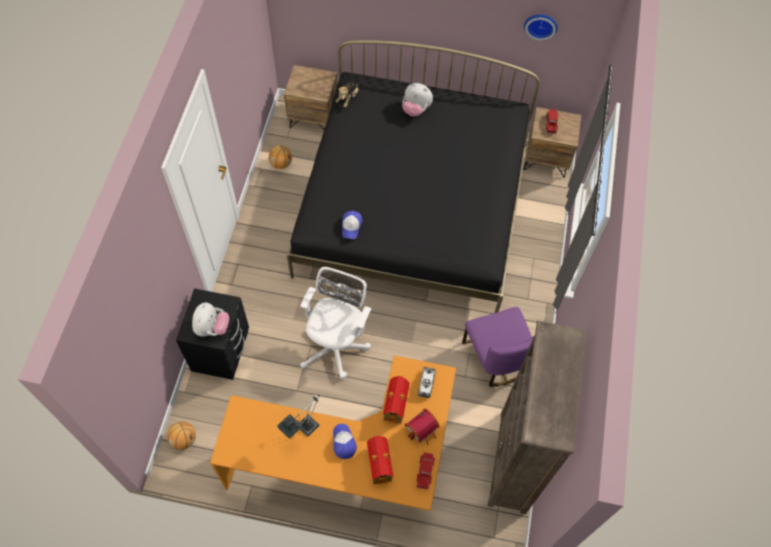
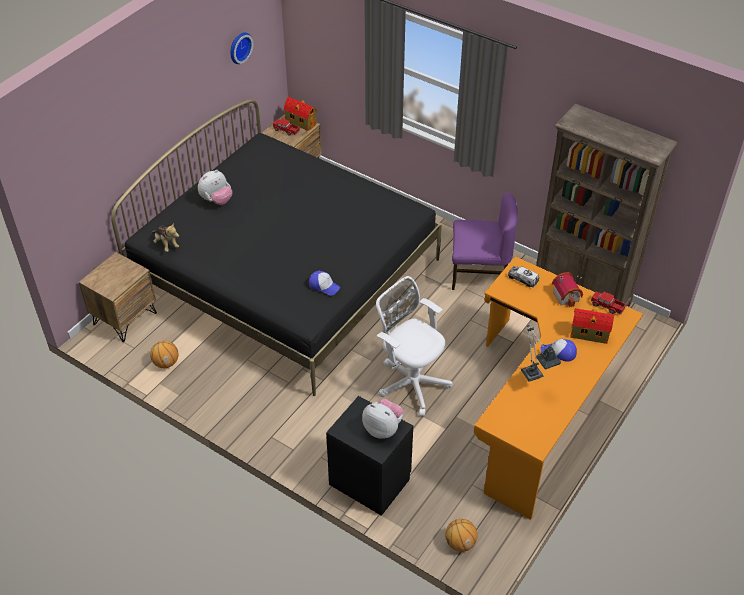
camera: 65 degrees left, 15 degrees down
toy house [383,376,410,423] -> toy house moved to [284,97,317,131]

